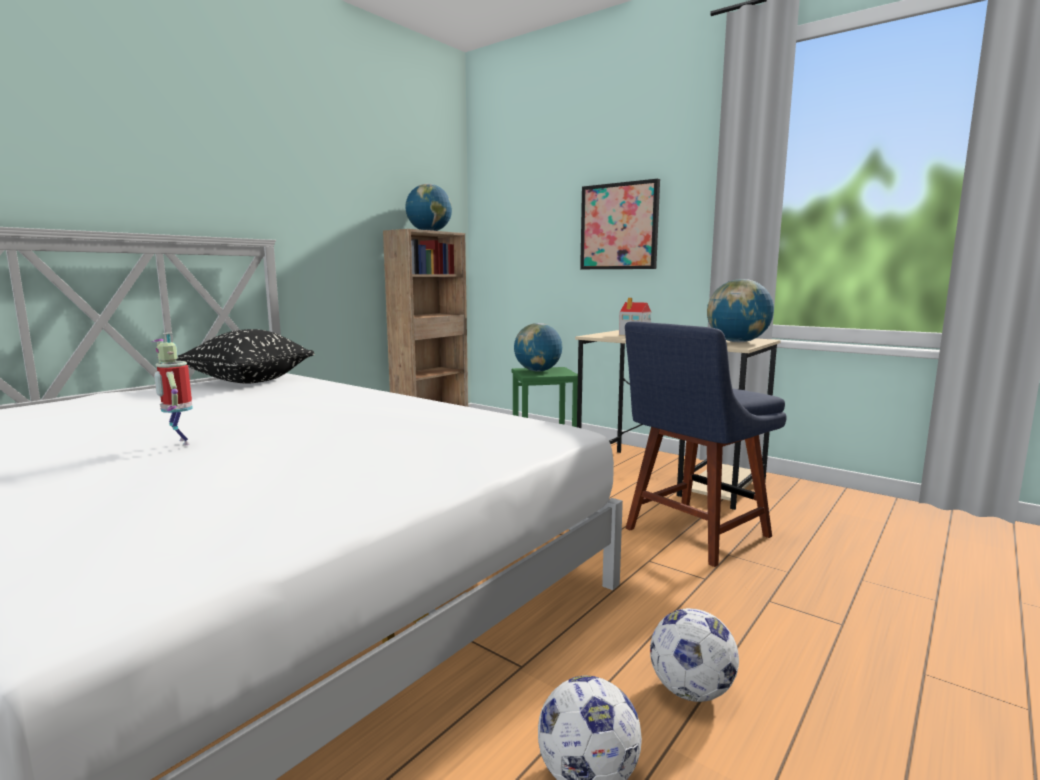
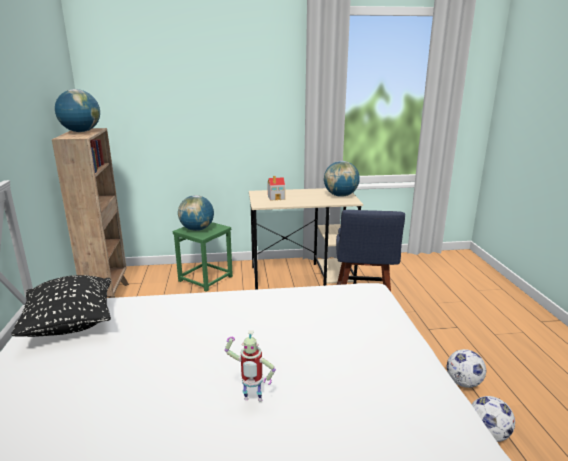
camera: 45 degrees left, 10 degrees up
picture [580,179,660,269] -> none

